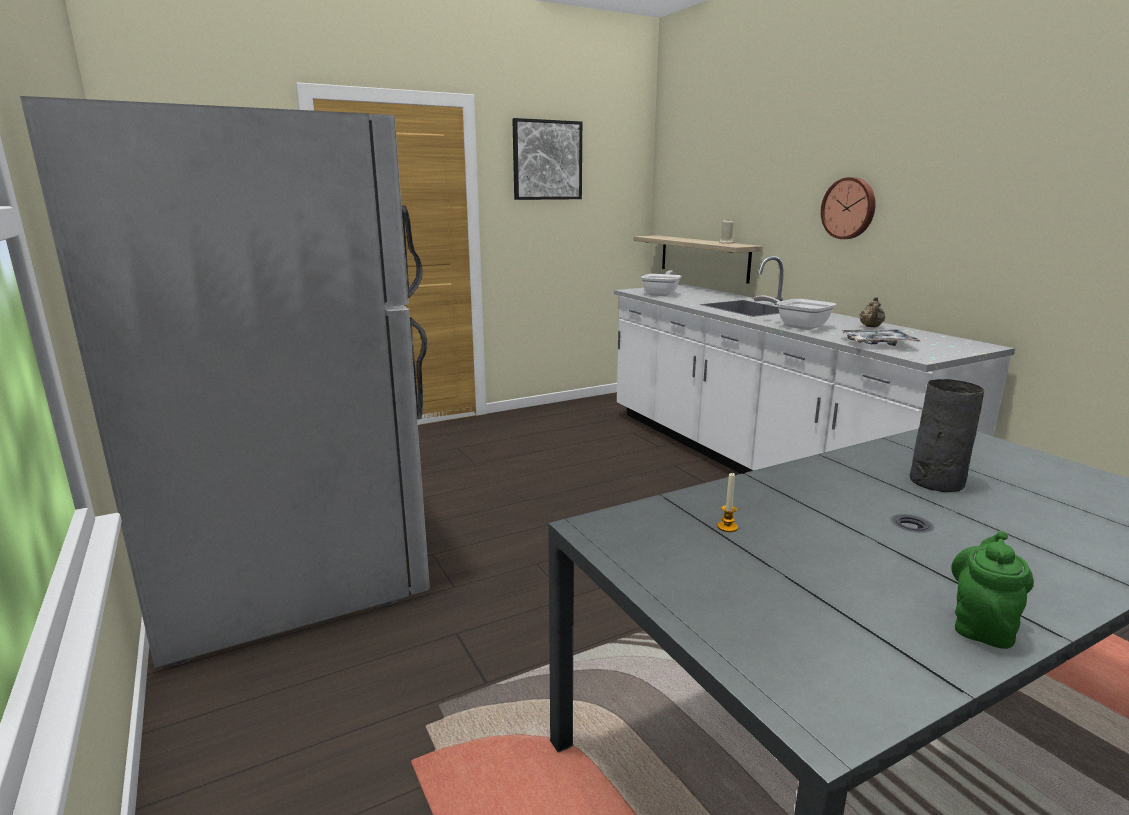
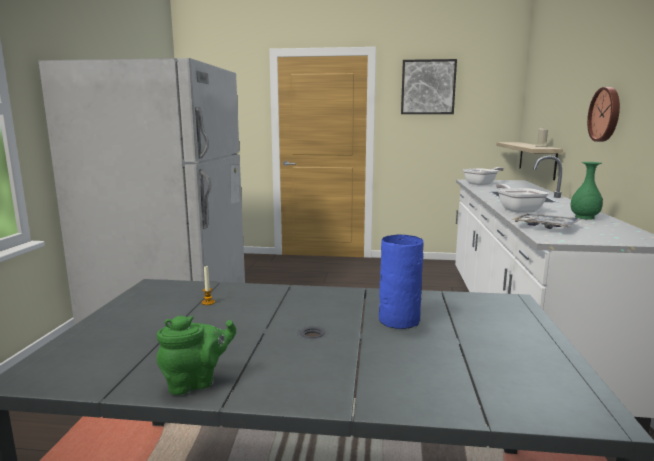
camera: 35 degrees right, 5 degrees down
beige teapot [860,297,885,328] -> green vase [571,162,603,220]
grey vase [910,379,984,492] -> blue vase [379,234,424,329]

